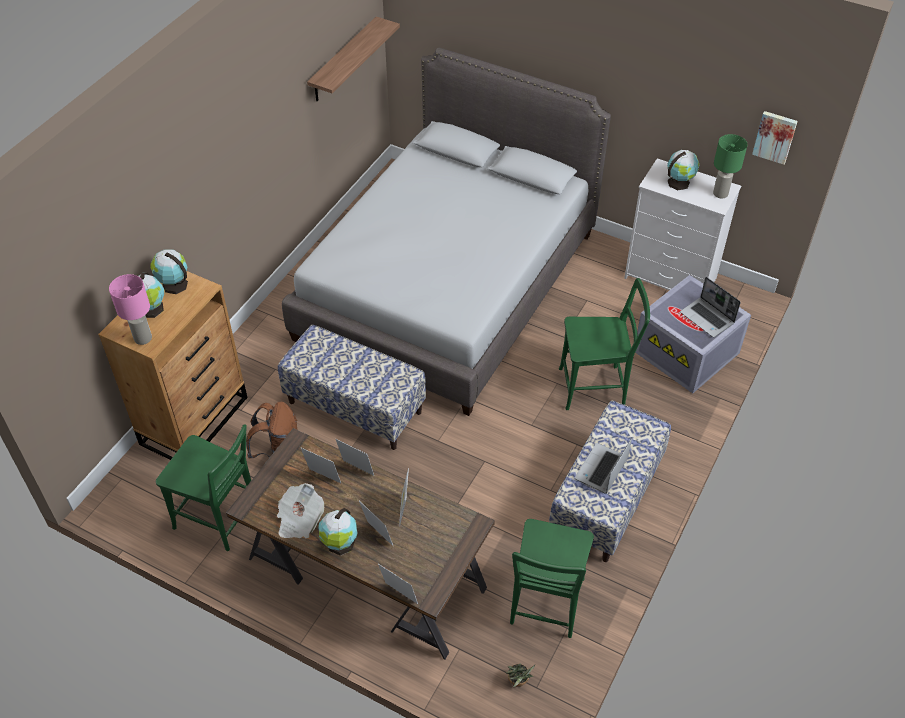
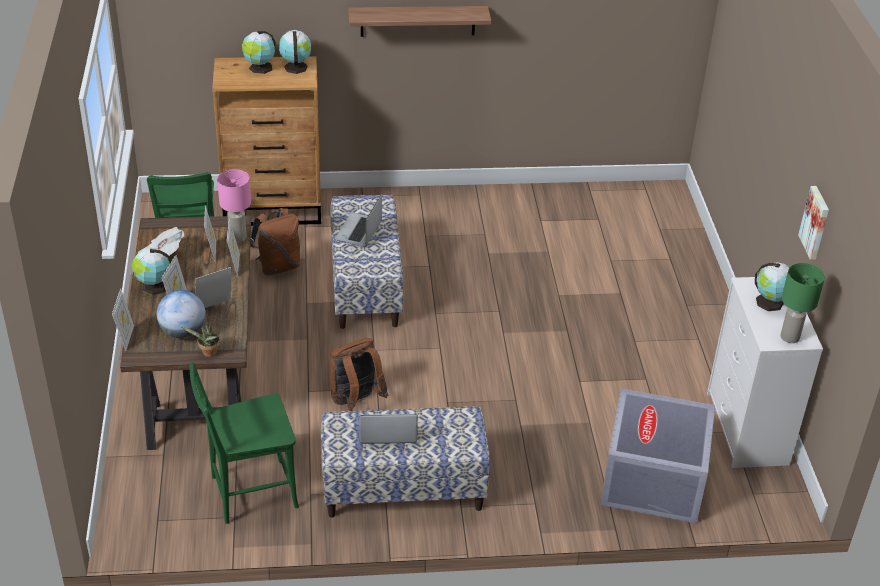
camera: 55 degrees right, 10 degrees down
pink table lamp [109,274,152,345] -> pink table lamp moved to [217,169,251,242]
grey bed [282,48,611,416] -> none
shelf [307,17,400,101] -> shelf moved to [348,6,491,37]
potted plant [506,664,535,687] -> potted plant moved to [181,325,220,357]
green chair [559,278,650,410] -> none
laptop [680,277,741,337] -> laptop moved to [335,194,382,247]
picture [752,111,798,165] -> picture moved to [798,186,829,260]
none -> globe [157,290,206,338]
none -> brown backpack [330,338,388,411]

